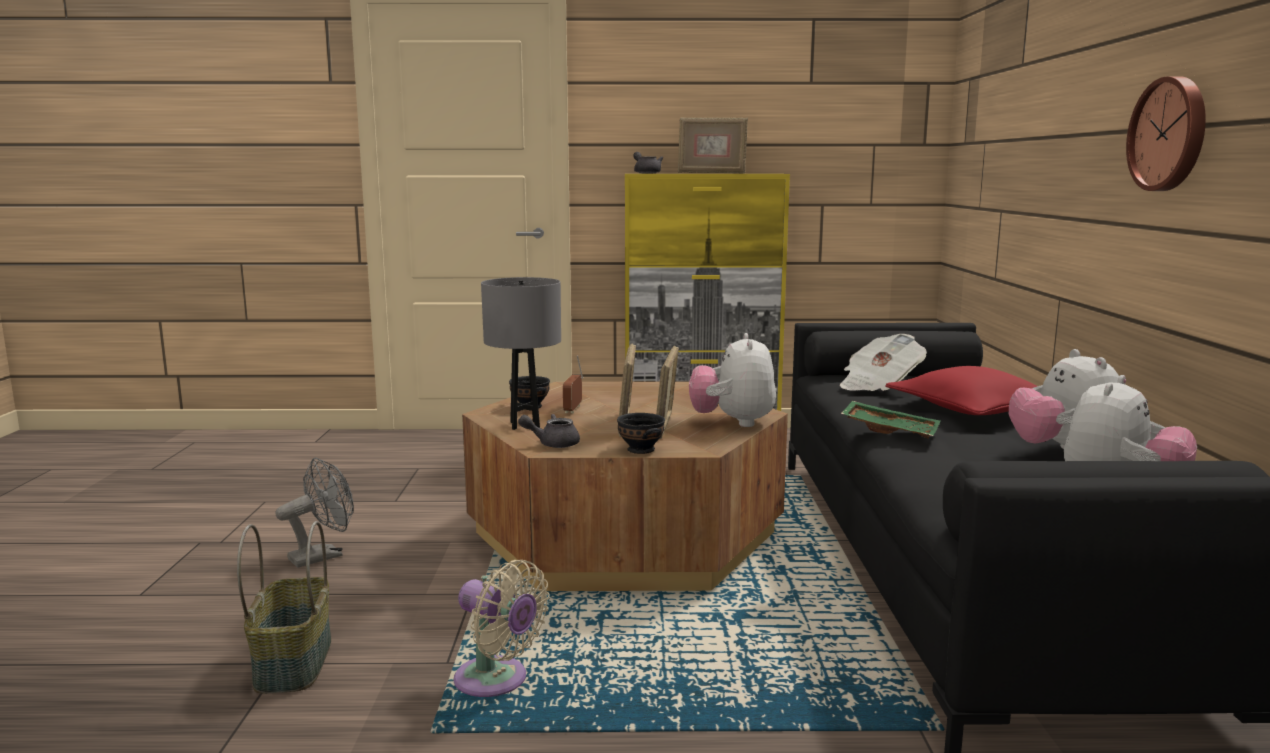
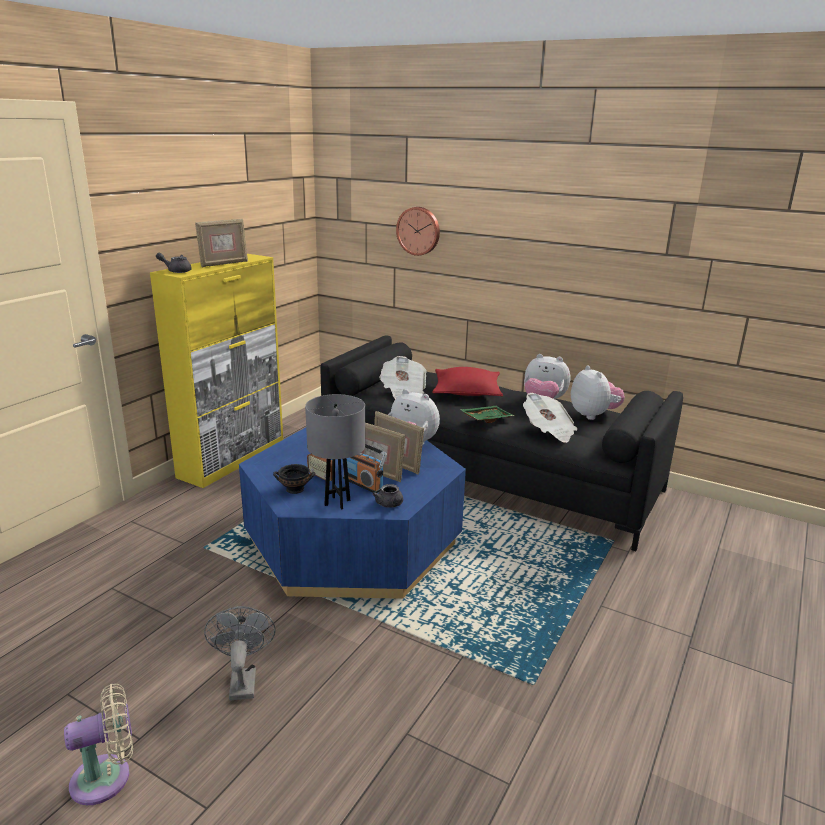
camera: 60 degrees left, 10 degrees up
basket [237,521,331,694] -> none
beige fan [453,560,550,697] -> beige fan moved to [64,684,133,805]
brown coffee table [462,382,788,591] -> blue coffee table [239,427,466,599]
grey teapot [518,414,580,448] -> grey teapot turned 45 degrees counterclockwise [372,484,403,508]
black bowl [617,413,665,454] -> none
wall clock [1126,76,1206,191] -> wall clock moved to [396,207,440,256]
none -> radio [343,444,387,493]
none -> newspaper [523,393,578,443]

